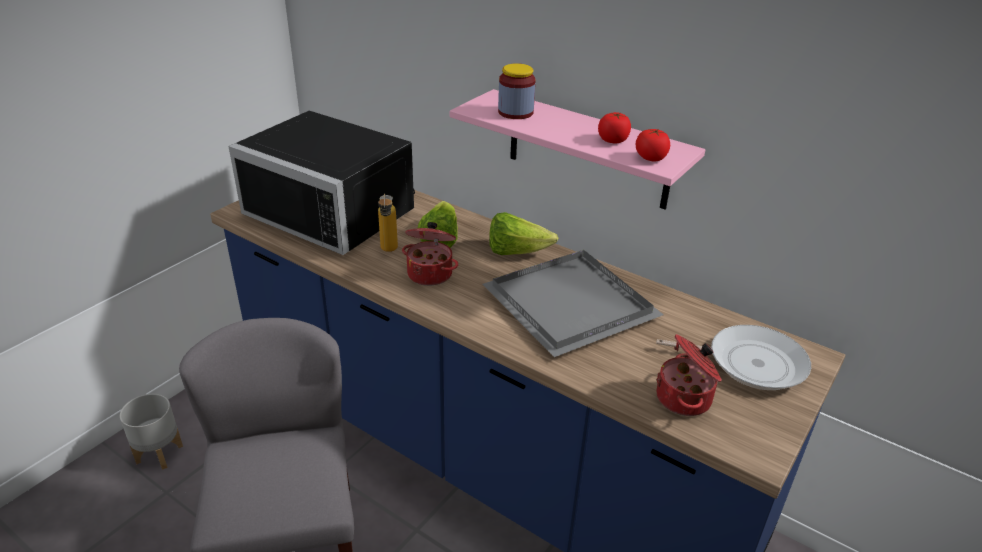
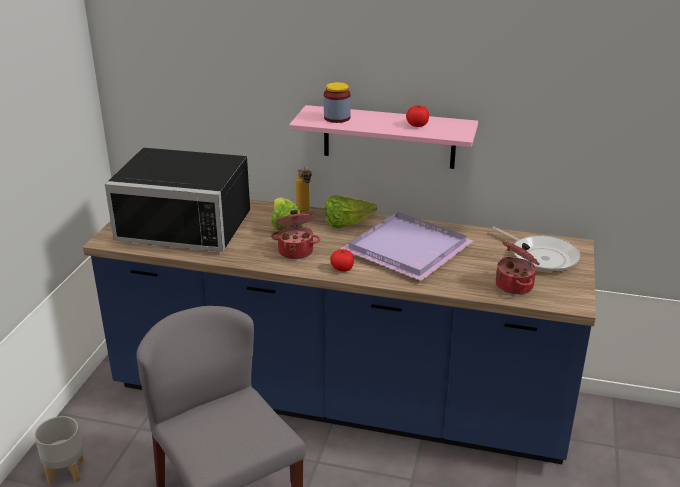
camera: 20 degrees left, 5 degrees down
bottle [378,193,398,252] -> bottle moved to [296,166,312,212]
grey tray [483,250,664,357] -> purple tray [341,212,473,281]
tomato [636,129,670,162] -> tomato moved to [330,249,354,272]
frying pan [656,325,811,390] -> frying pan turned 60 degrees clockwise [492,227,580,272]

